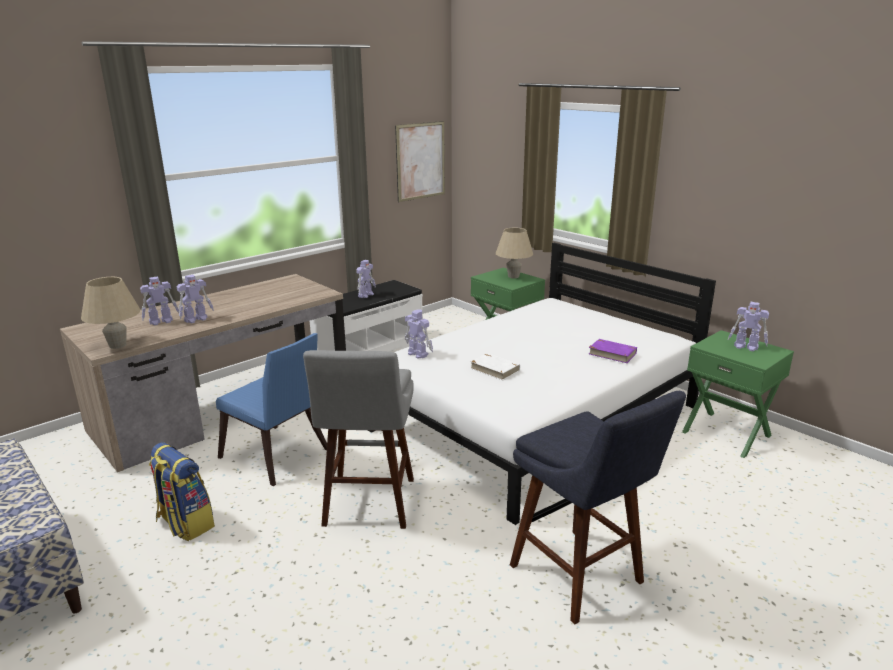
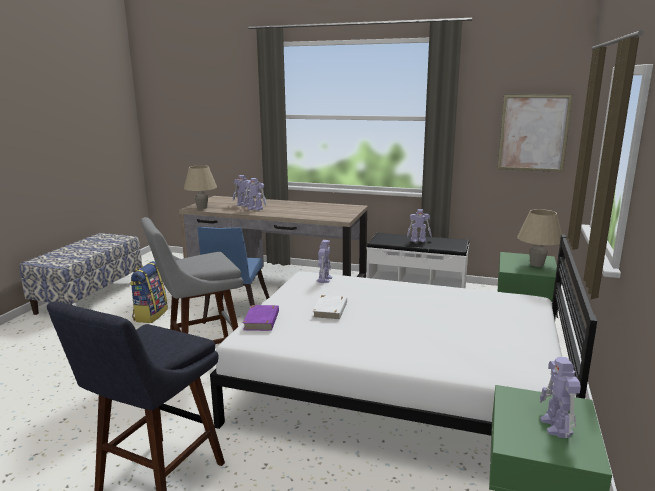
camera: 60 degrees right, 5 degrees down
purple book [589,339,637,363] -> purple book moved to [243,305,279,331]

